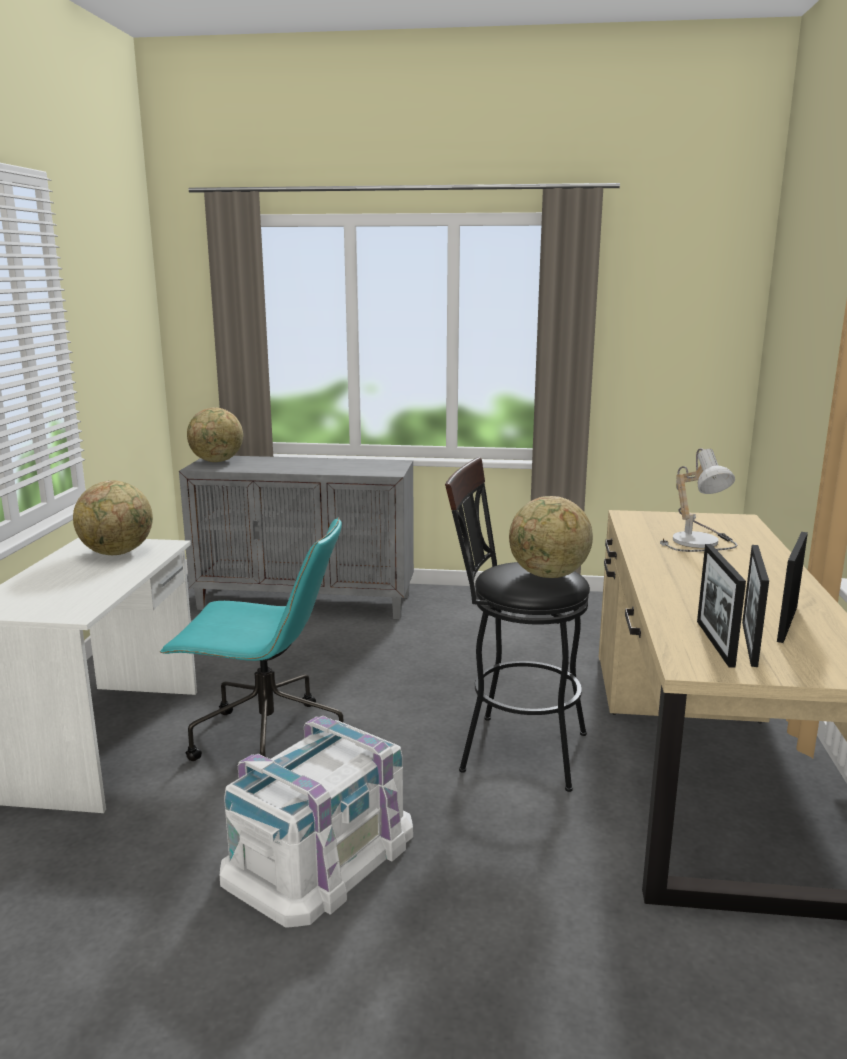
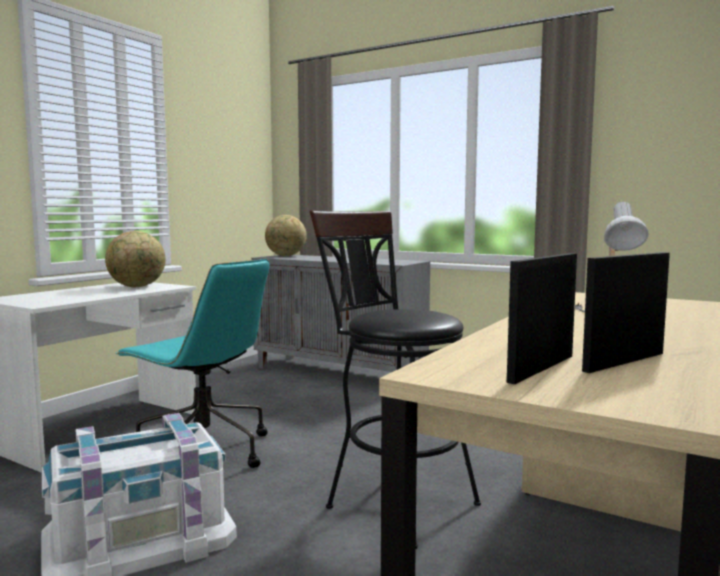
camera: 25 degrees right, 10 degrees down
globe [509,496,593,578] -> none
picture frame [697,544,746,668] -> none

